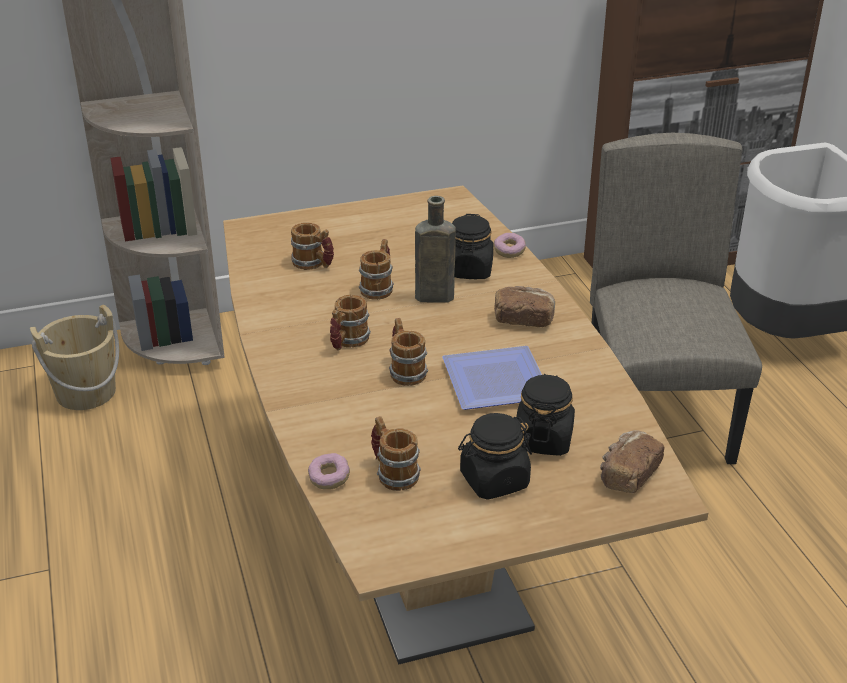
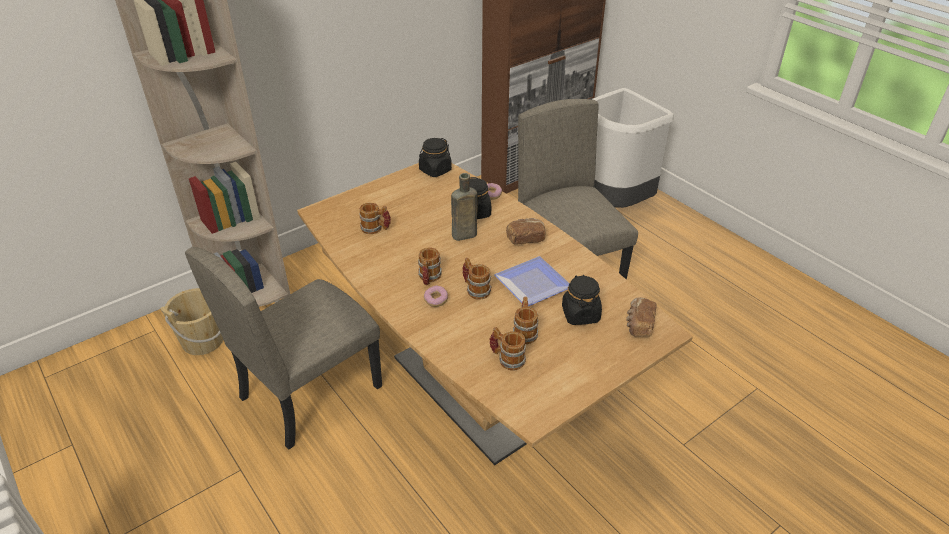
camera: 20 degrees left, 5 degrees up
donut [308,453,350,490] -> donut moved to [424,285,448,307]
mug [359,239,394,300] -> mug moved to [513,297,538,344]
black jar [458,413,532,500] -> black jar moved to [419,138,452,177]
none -> beige chair [185,247,382,449]

